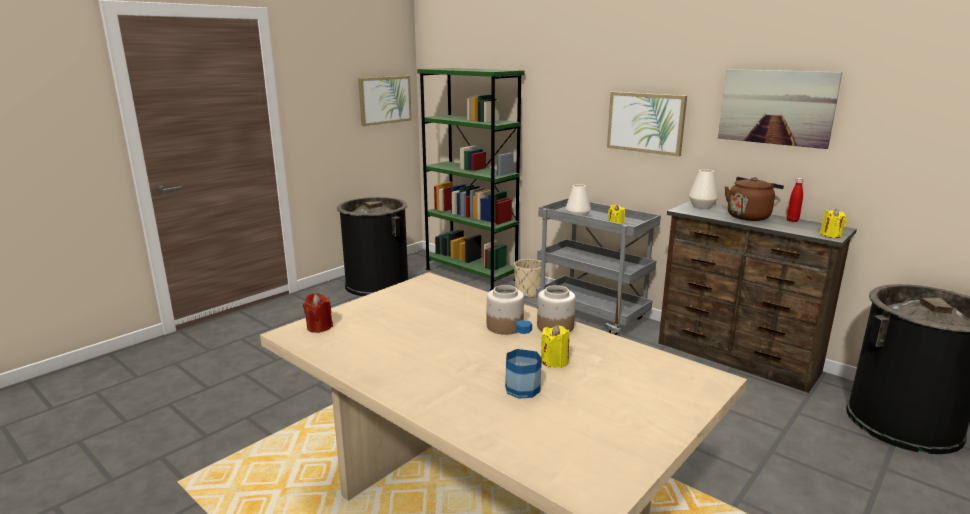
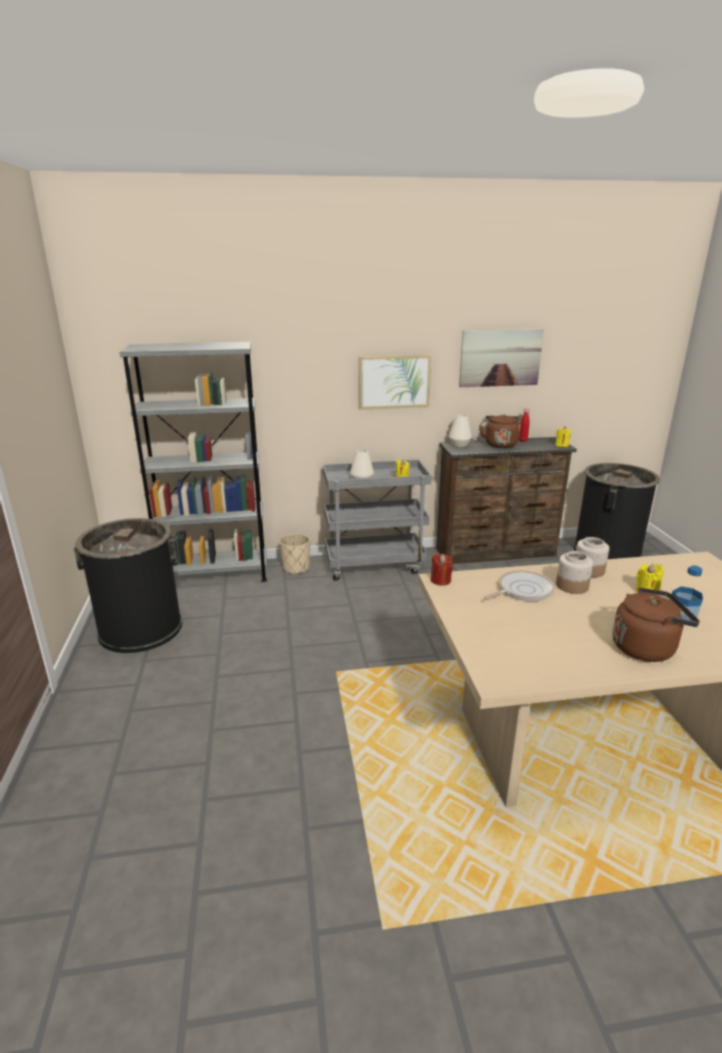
camera: 50 degrees left, 5 degrees up
red candle [303,293,333,333] -> red candle moved to [431,554,453,586]
picture [358,76,412,126] -> none
green bookcase [417,68,524,291] -> grey bookcase [119,342,267,582]
none -> frying pan [484,570,556,601]
none -> brown kettle [612,587,700,662]

